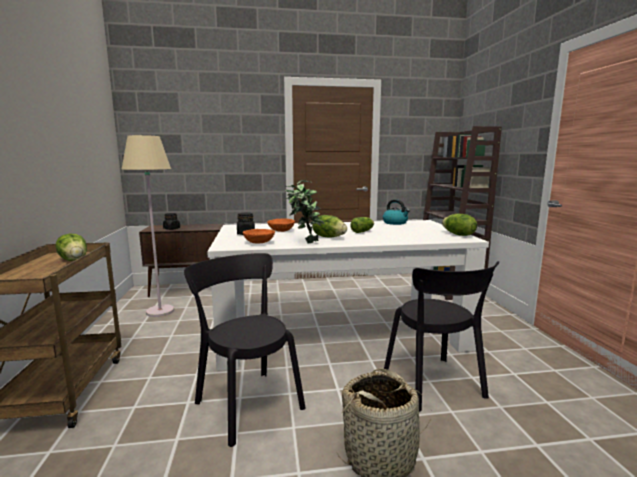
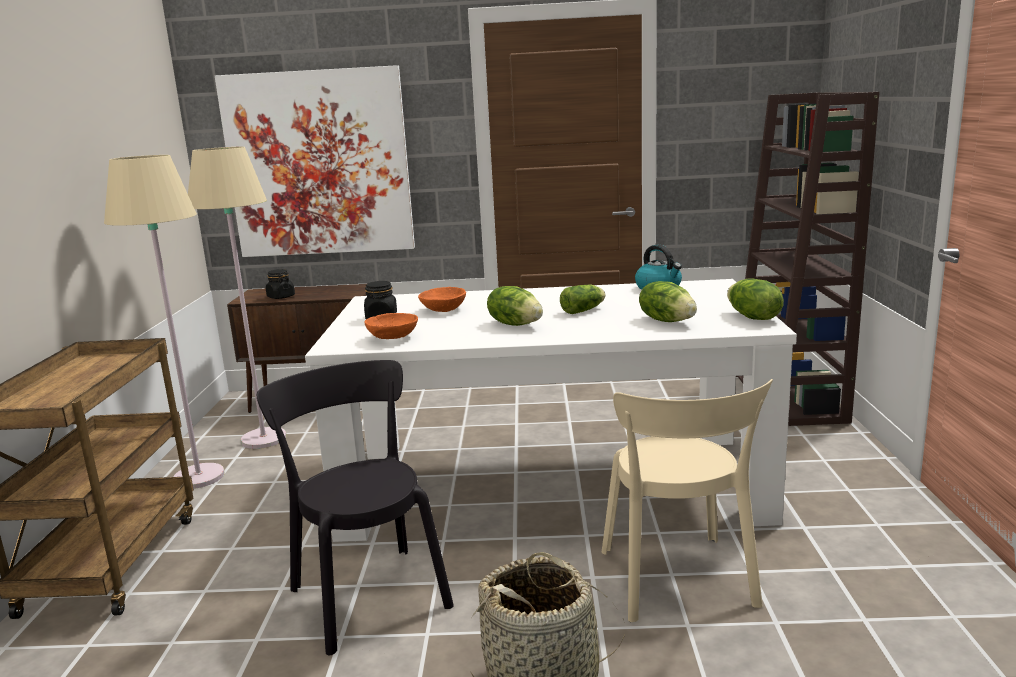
camera: 10 degrees right, 5 degrees up
lettuce [56,234,87,261] -> lettuce moved to [639,281,697,322]
potted plant [285,180,325,243] -> none
black chair [384,261,499,412] -> beige chair [602,379,773,622]
none -> beige floor lamp [104,155,225,489]
none -> picture [215,65,415,257]

